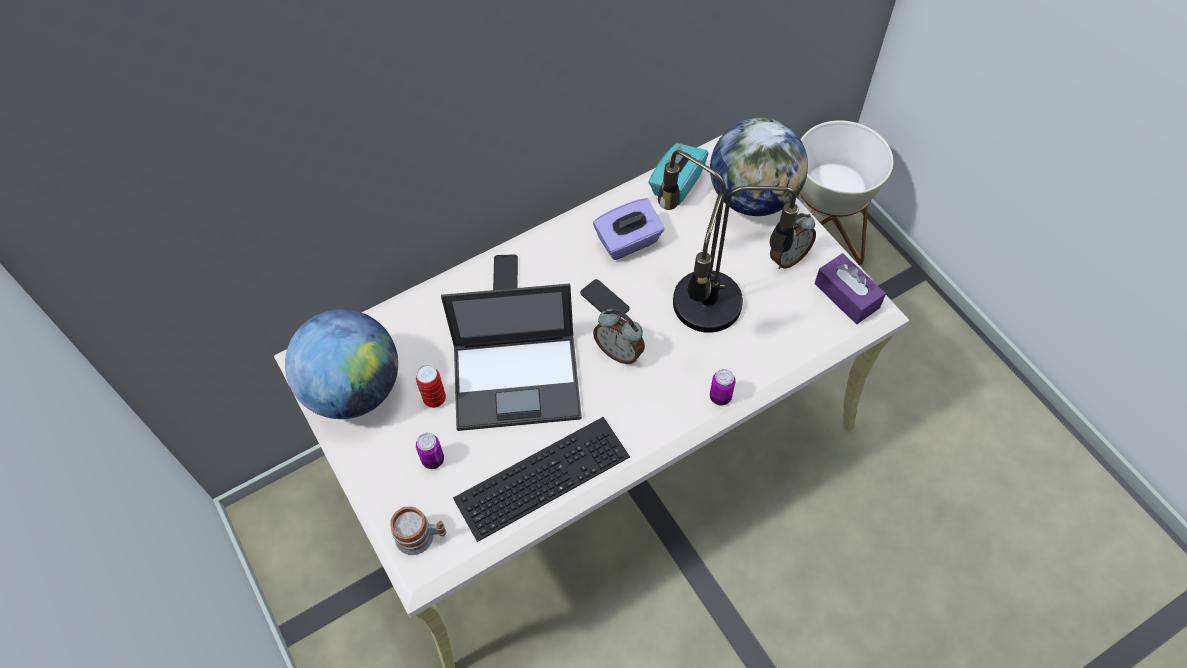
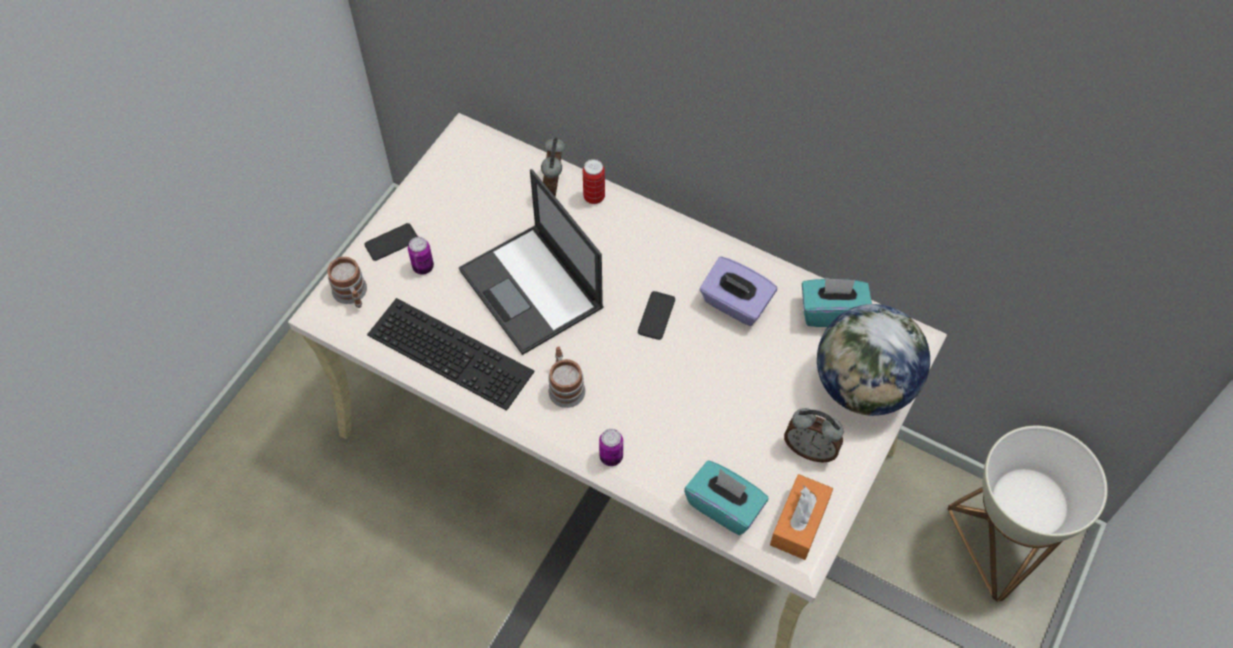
camera: 60 degrees right, 0 degrees up
globe [285,309,398,419] -> none
can [416,365,446,408] -> can moved to [583,159,605,204]
phone [493,254,518,290] -> phone moved to [364,223,418,261]
alarm clock [593,309,645,364] -> alarm clock moved to [541,137,565,197]
table lamp [658,150,798,333] -> none
purple tissue box [815,253,886,324] -> orange tissue box [770,474,833,560]
none -> mug [548,346,585,408]
none -> turquoise tissue box [684,460,768,535]

